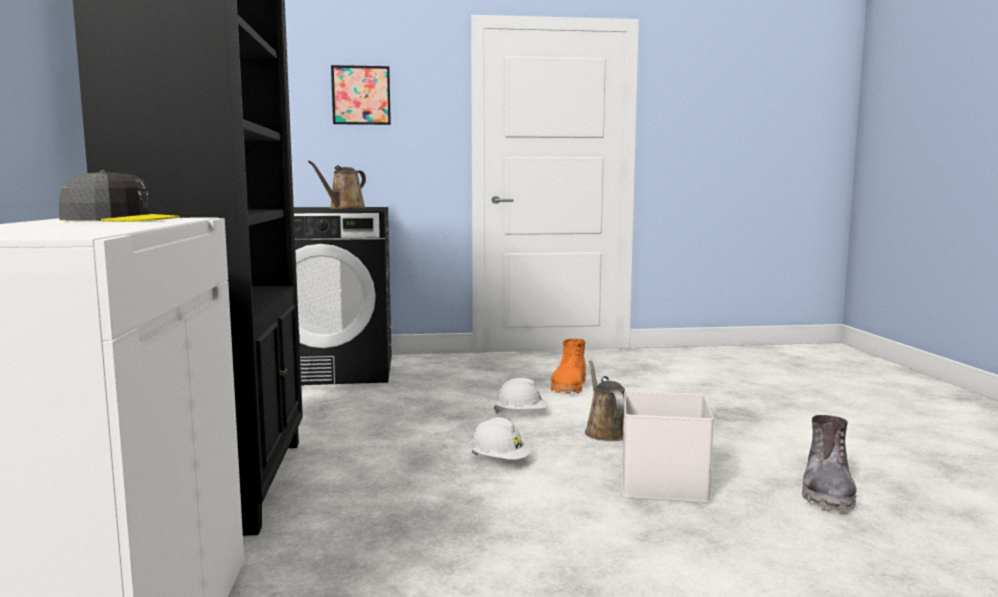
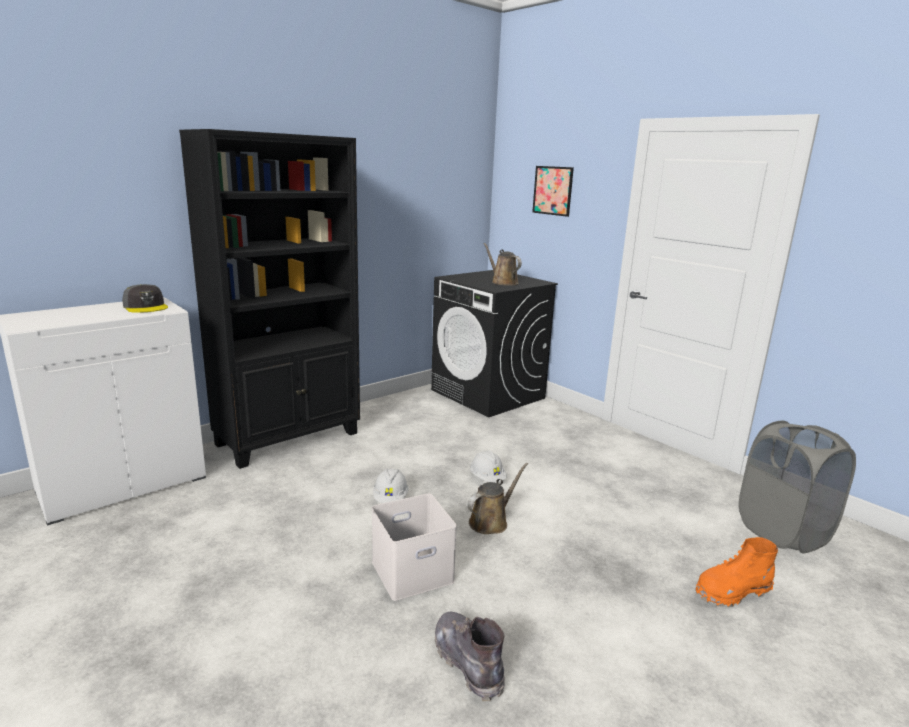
camera: 55 degrees right, 10 degrees up
brown watering can [308,161,366,209] -> brown watering can turned 60 degrees clockwise [484,243,522,285]
orange boot [551,339,586,394] -> orange boot moved to [695,537,778,607]
grey boot [802,415,857,511] -> grey boot turned 75 degrees clockwise [434,612,505,701]
none -> grey laundry basket [739,421,856,554]

